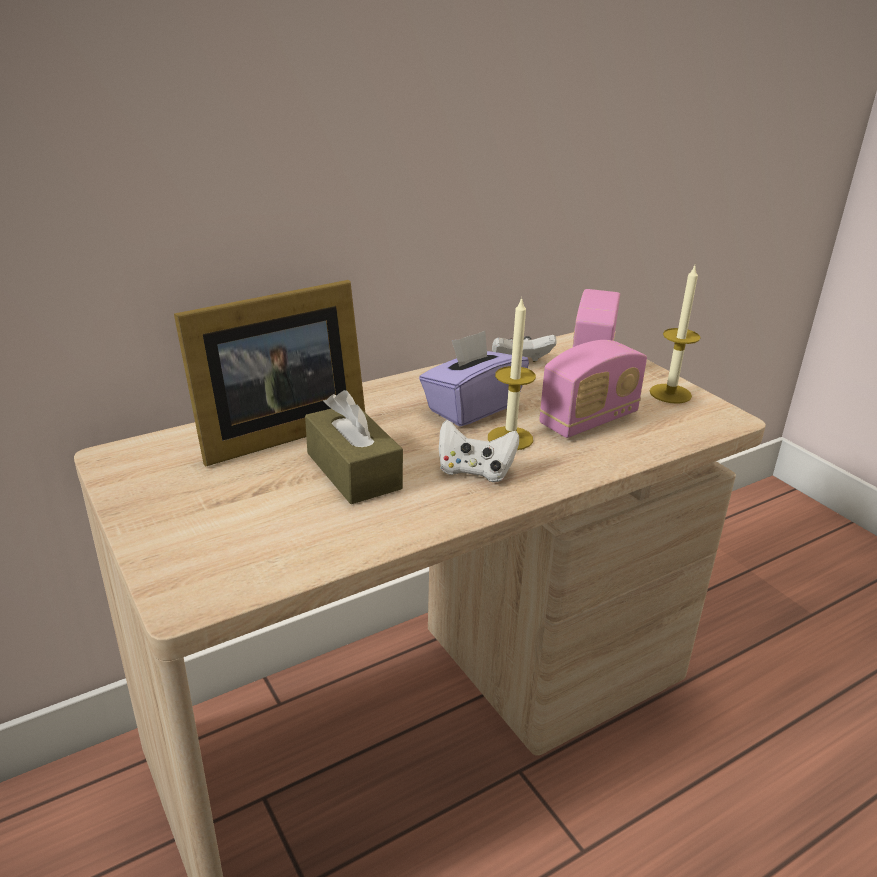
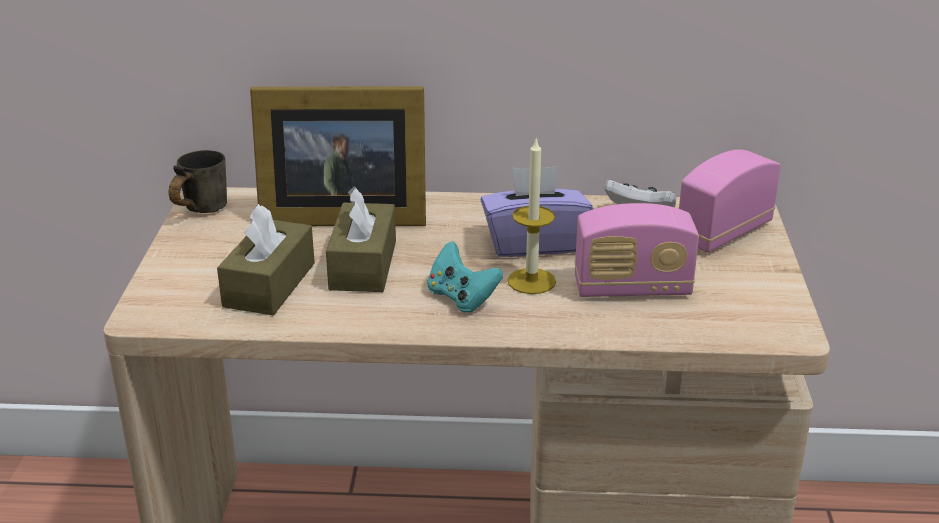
camera: 35 degrees right, 0 degrees up
white game controller [439,420,519,482] -> turquoise game controller [427,241,503,313]
candle [650,266,701,404] -> none
none -> grey mug [168,150,227,213]
none -> brown tissue box [217,204,315,315]

